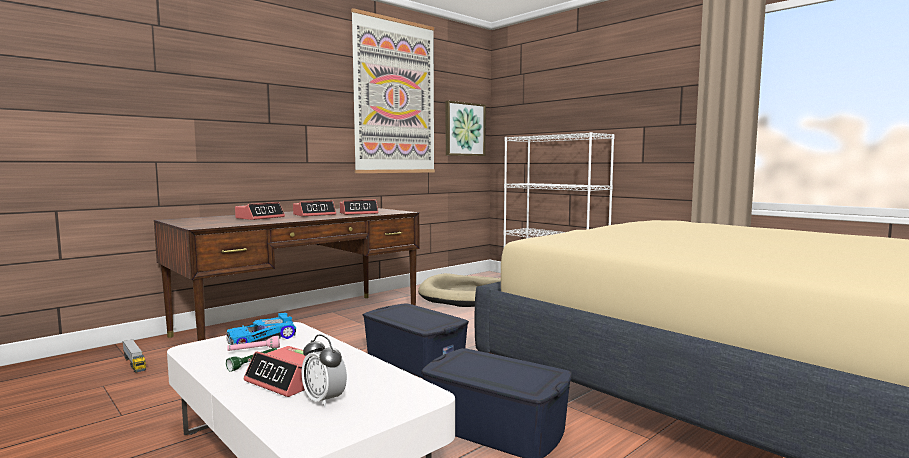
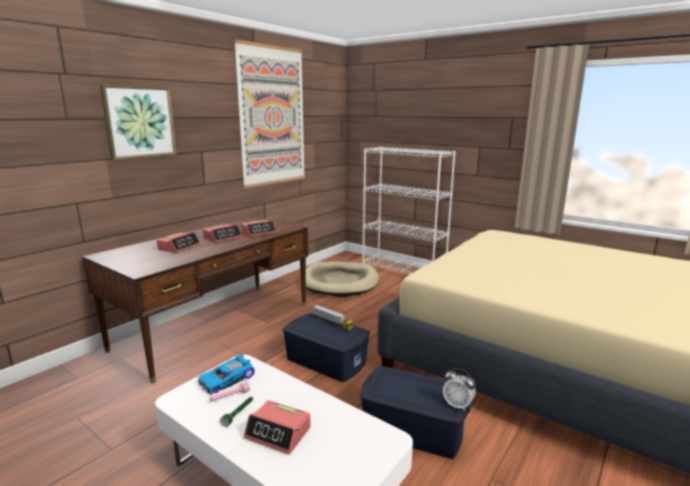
camera: 10 degrees left, 10 degrees up
toy truck [122,339,146,372] -> toy truck moved to [312,305,353,331]
alarm clock [302,334,347,408] -> alarm clock moved to [443,368,476,411]
picture [446,101,486,156] -> picture moved to [100,85,177,160]

